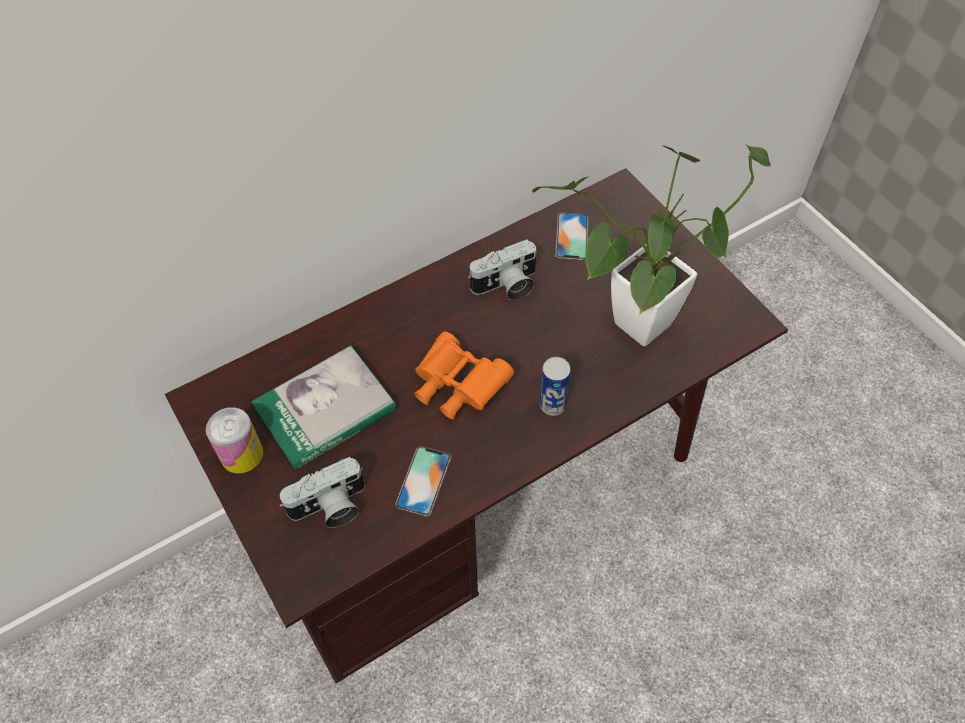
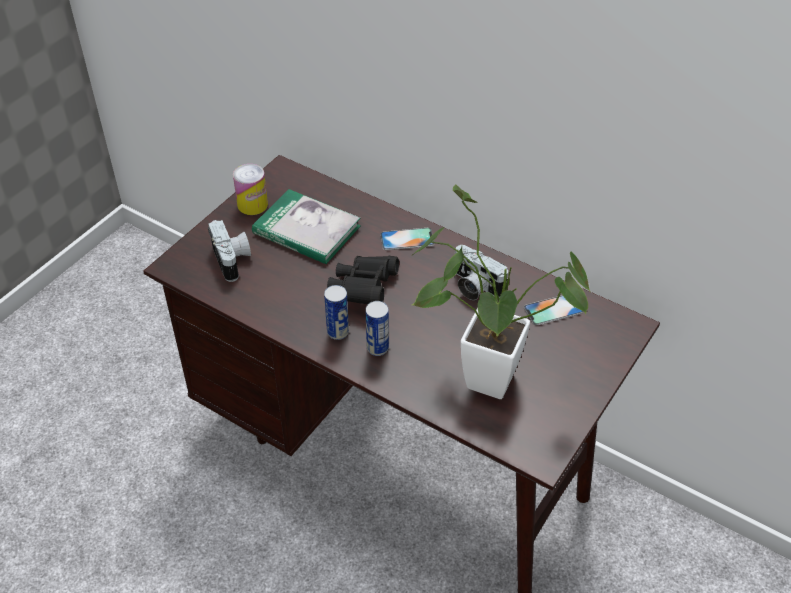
camera: 65 degrees right, 10 degrees down
camera [280,457,365,528] -> camera turned 150 degrees counterclockwise [208,220,251,282]
phone [395,446,451,516] -> phone moved to [380,228,435,250]
orange binoculars [414,331,514,419] -> black binoculars [327,256,399,304]
none -> can [324,285,349,340]

